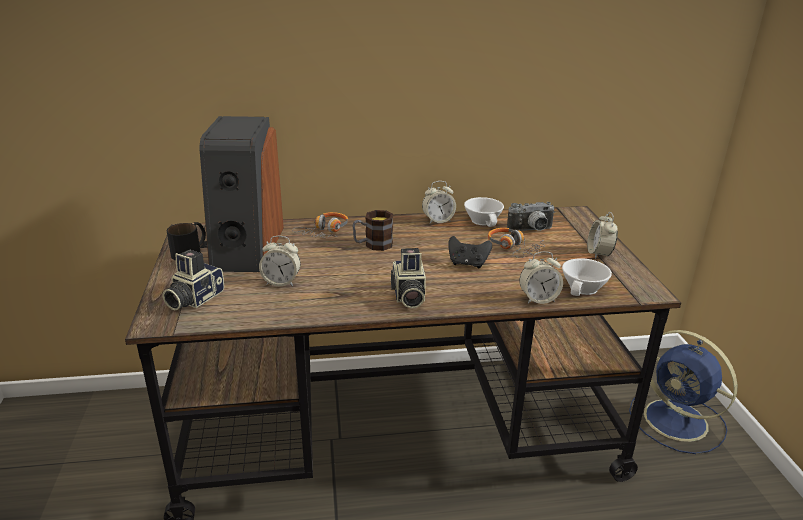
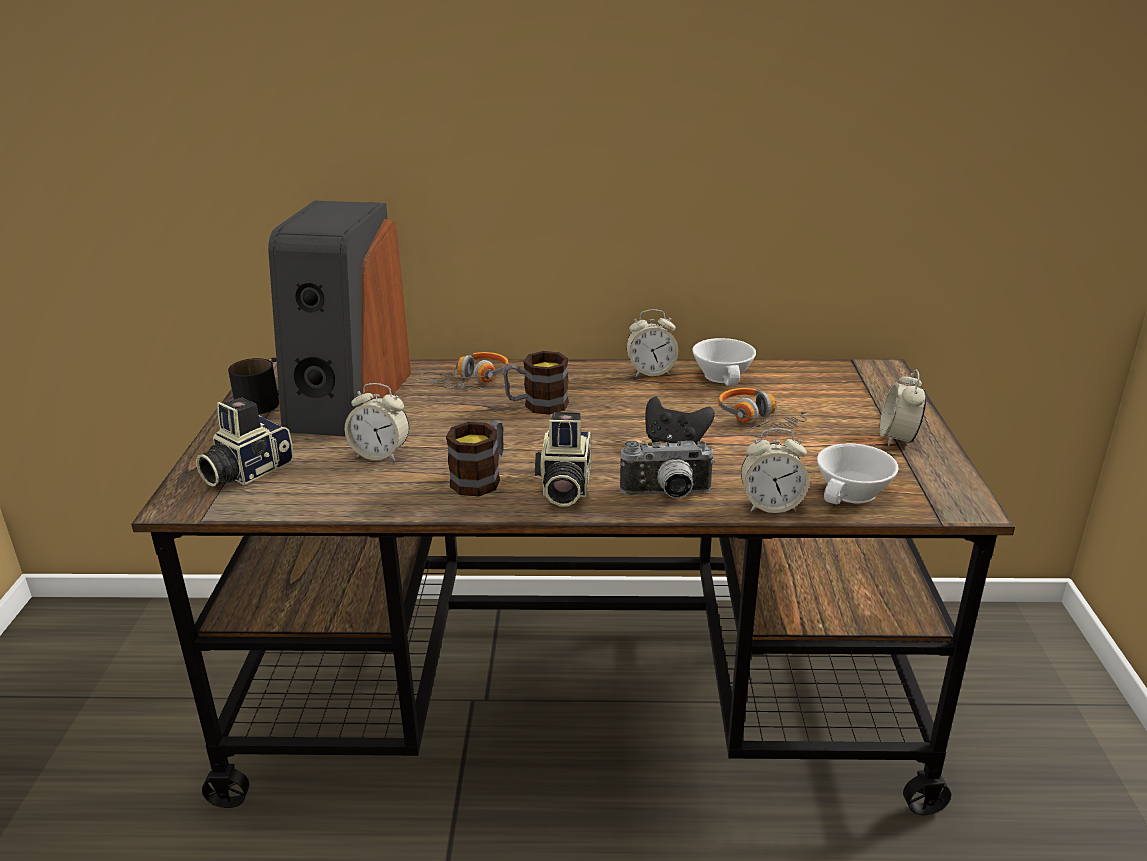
camera: 10 degrees right, 0 degrees up
camera [507,202,555,231] -> camera moved to [620,441,715,498]
blue fan [629,330,738,454] -> none
none -> mug [446,420,503,496]

